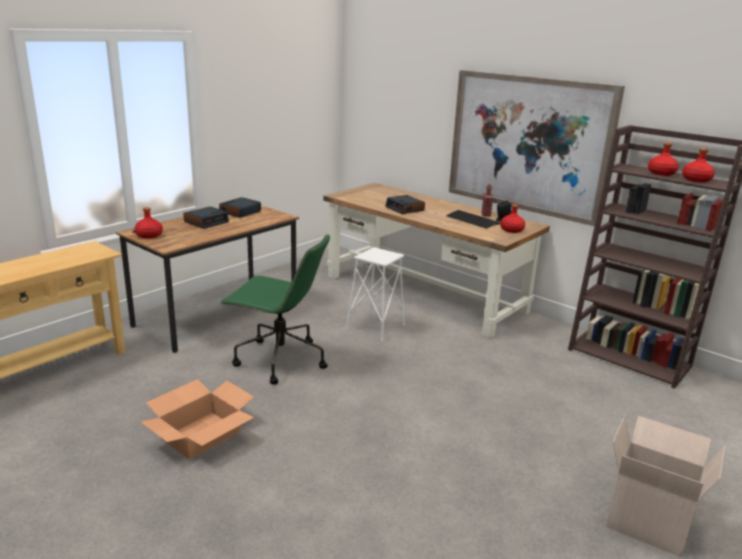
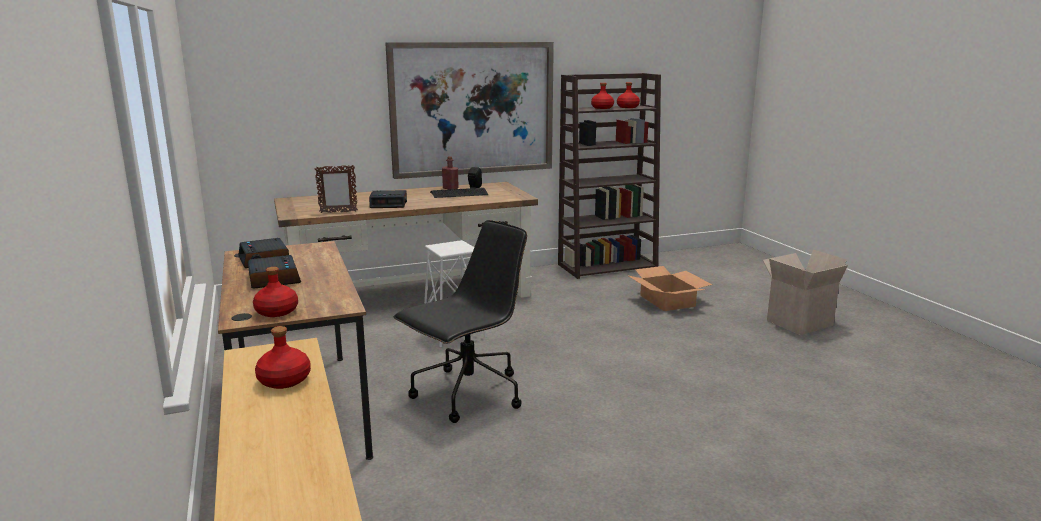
camera: 60 degrees left, 5 degrees down
cardboard box [141,379,254,460] -> cardboard box moved to [627,266,712,311]
green office chair [220,233,330,385] -> black office chair [393,220,527,423]
red bottle [500,204,525,233] -> red bottle moved to [255,326,311,389]
none -> picture frame [315,165,358,213]

